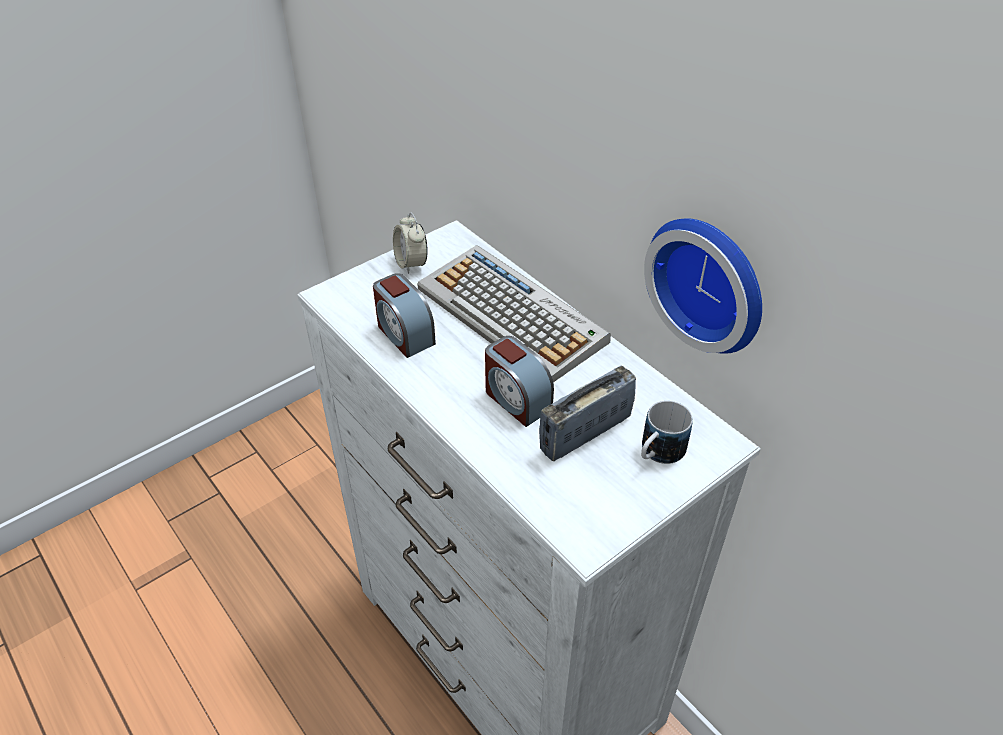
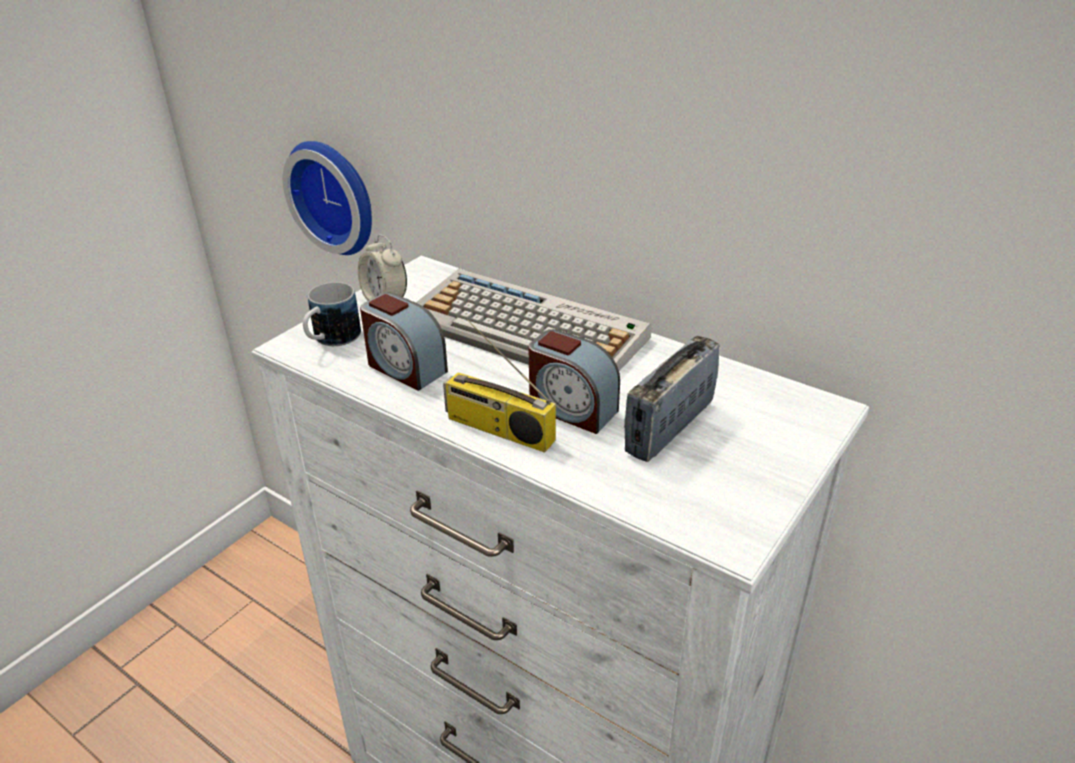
camera: 15 degrees left, 10 degrees down
mug [641,401,693,464] -> mug moved to [303,282,361,346]
wall clock [644,219,762,354] -> wall clock moved to [283,141,372,255]
none -> radio [443,318,556,453]

